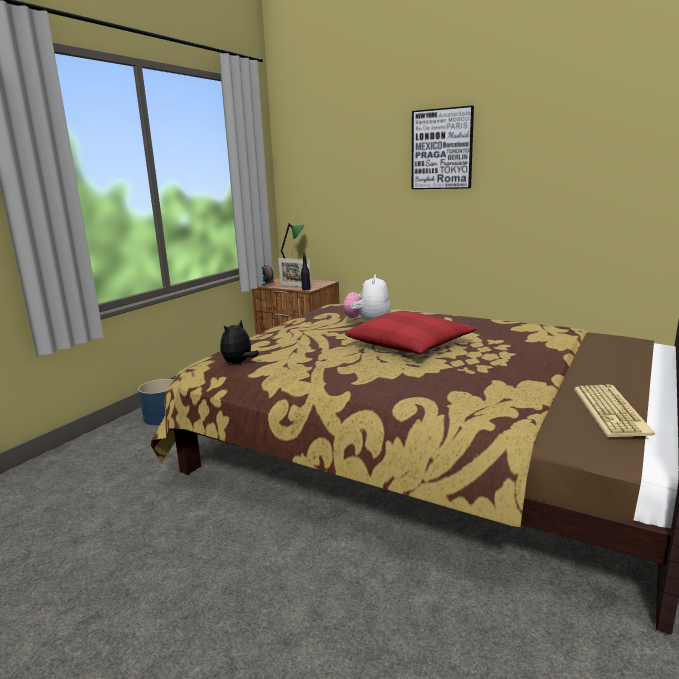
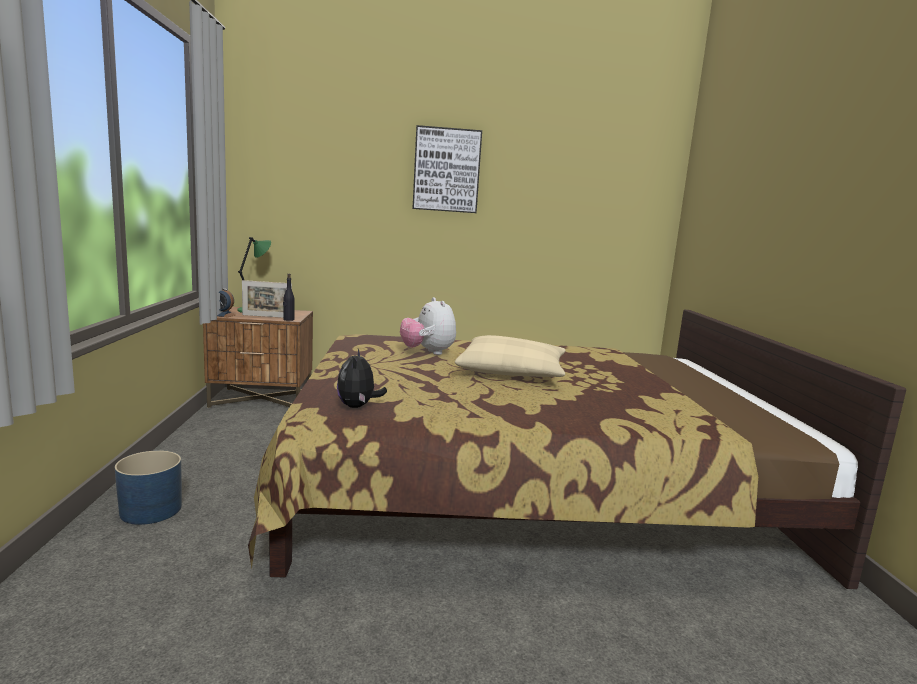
camera: 35 degrees left, 5 degrees down
red pillow [345,311,476,354] -> beige pillow [455,335,566,377]
keyboard [574,384,655,437] -> none

